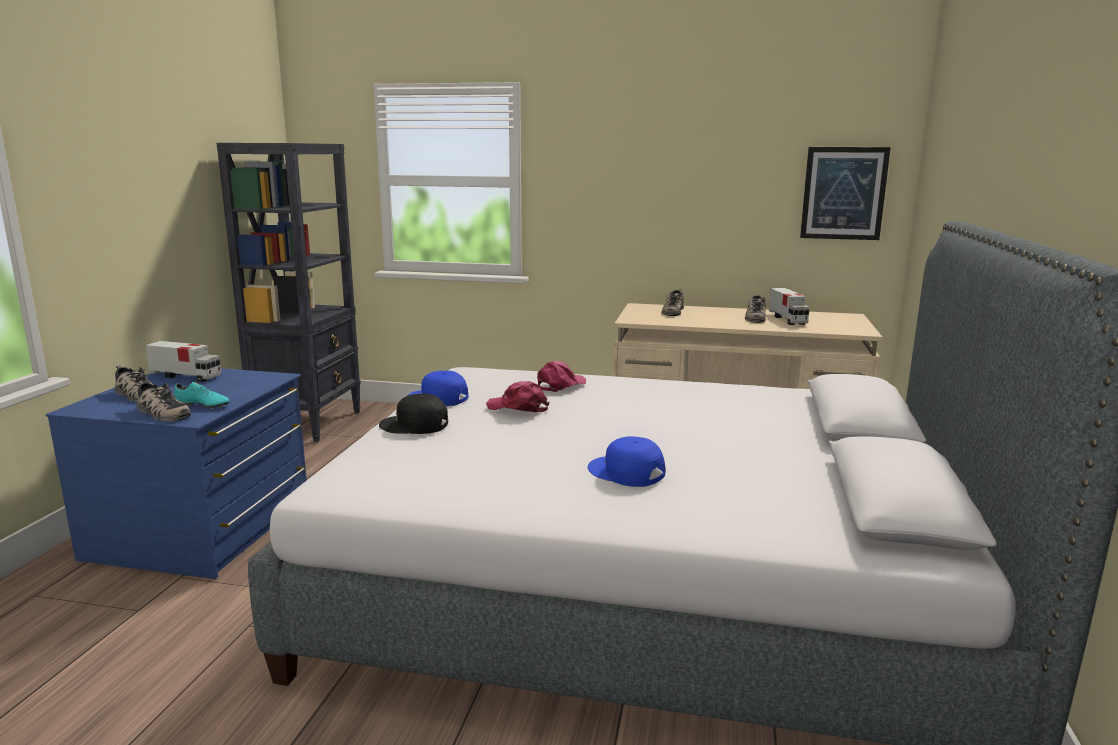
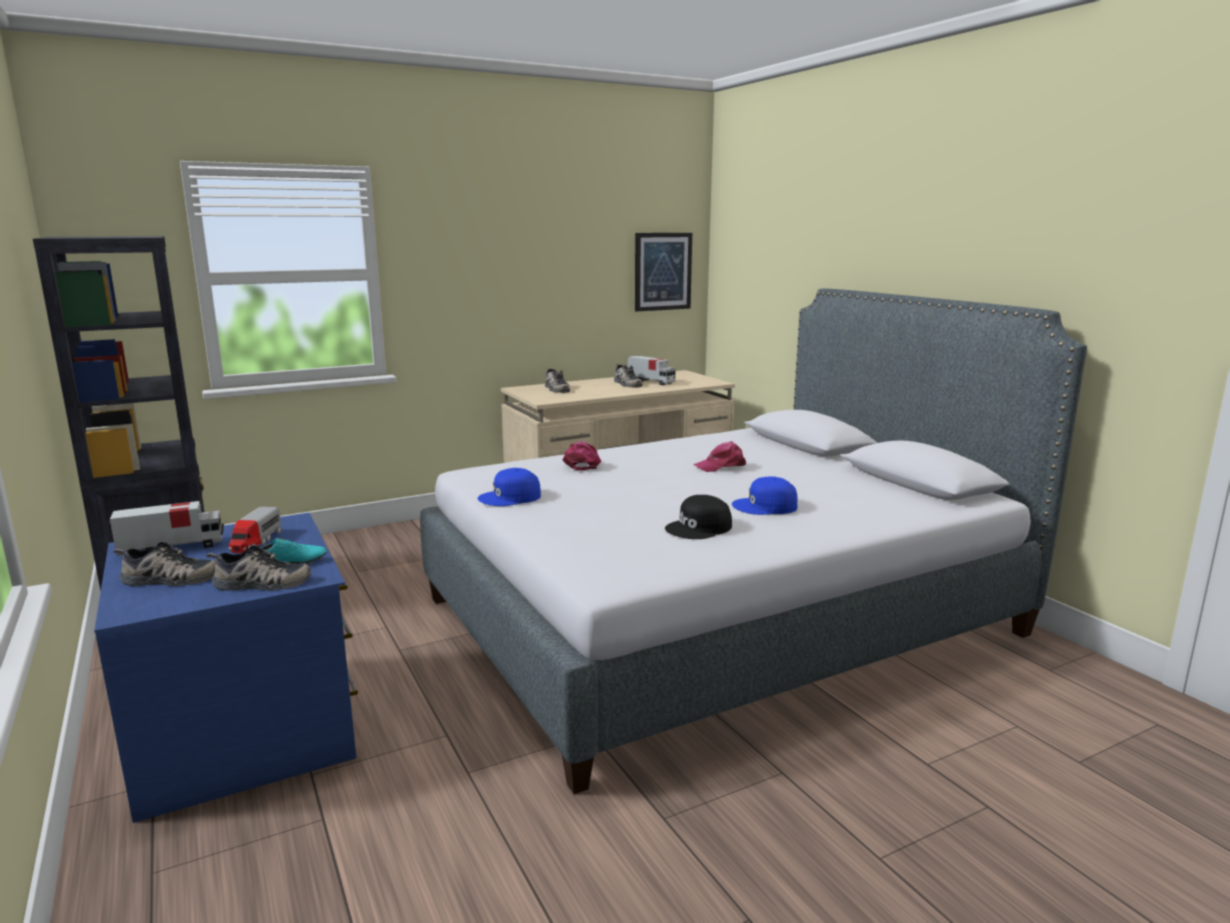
camera: 40 degrees left, 0 degrees up
black cap [379,394,448,434] -> black cap moved to [665,495,732,539]
pink cap [486,381,549,412] -> pink cap moved to [693,441,746,472]
none -> toy truck [228,507,281,553]

